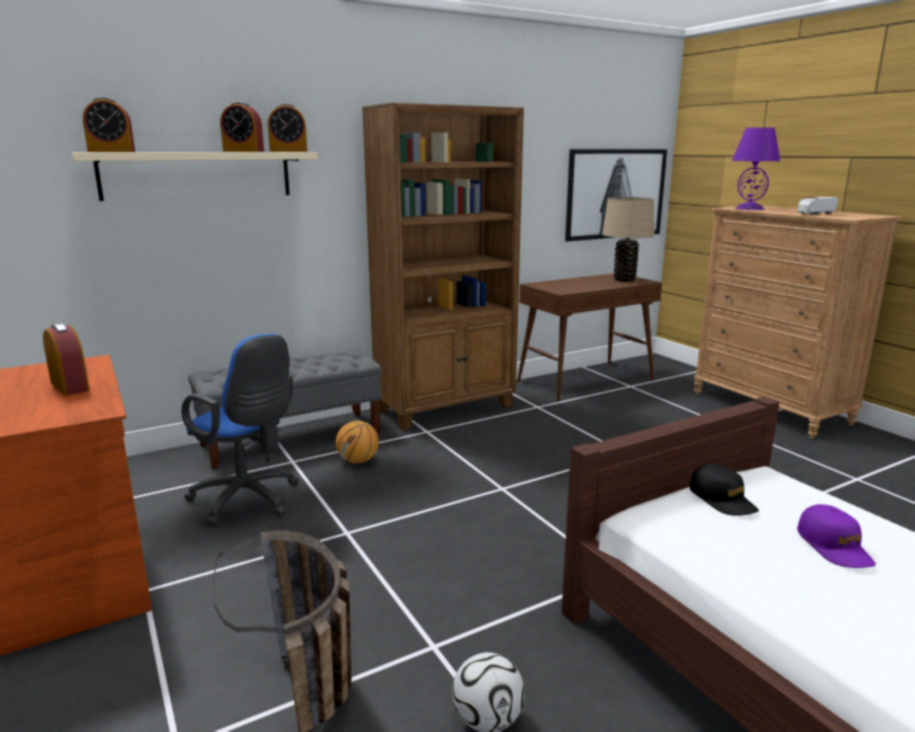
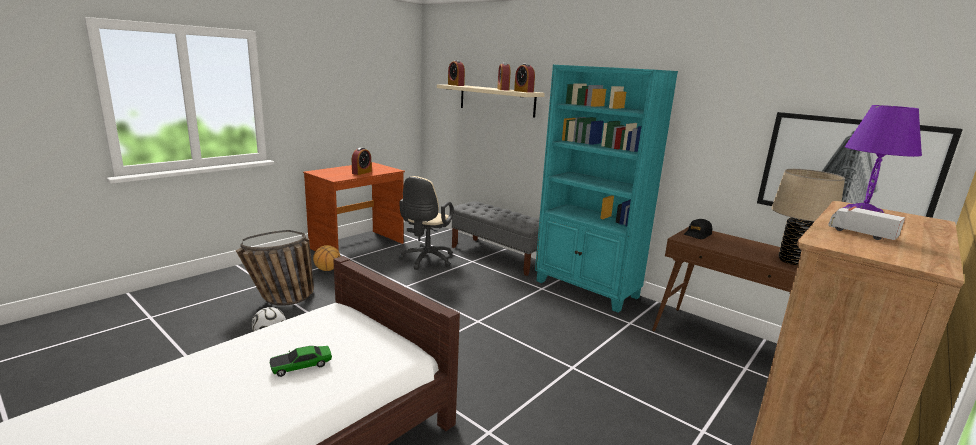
camera: 70 degrees right, 0 degrees up
blue office chair [181,334,299,527] -> beige office chair [399,176,454,270]
basketball [336,421,379,463] -> basketball moved to [313,245,340,271]
brown bookcase [362,103,524,430] -> turquoise bookcase [535,65,678,312]
black cap [690,464,759,516] -> black cap moved to [684,219,712,239]
purple cap [797,504,876,568] -> toy car [270,346,332,377]

